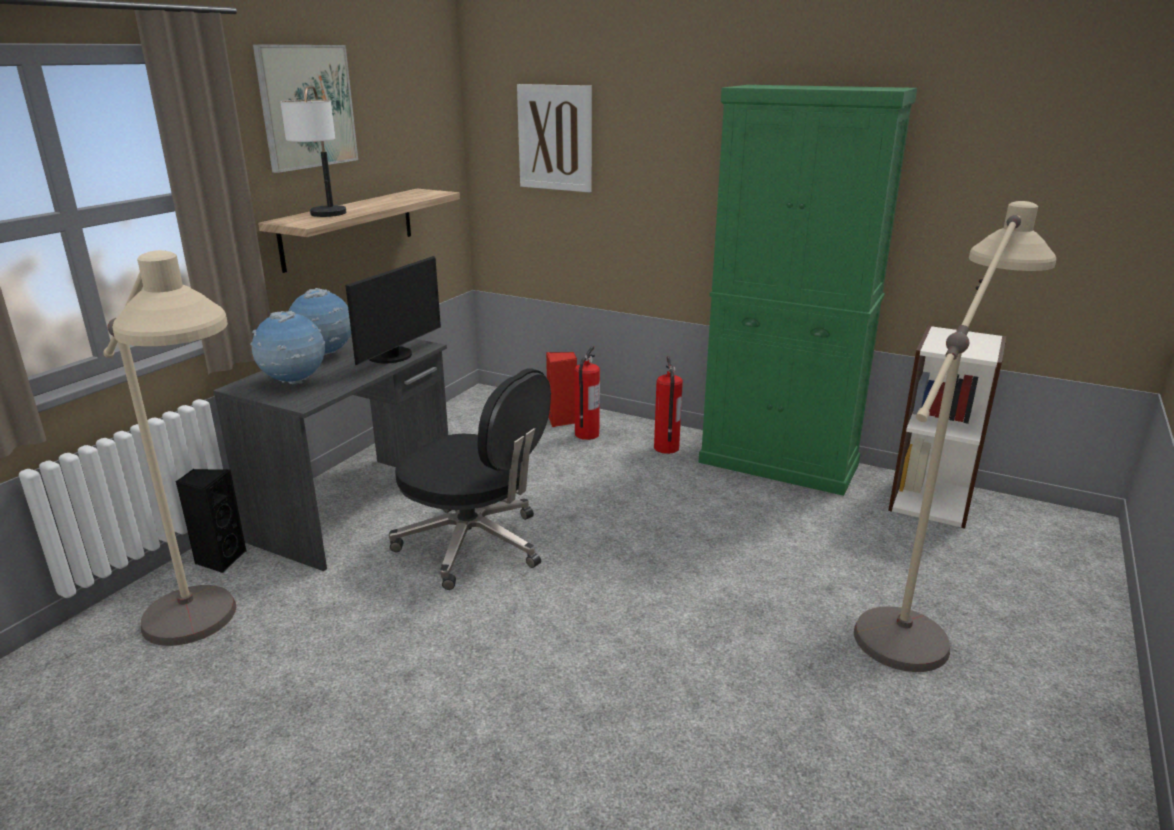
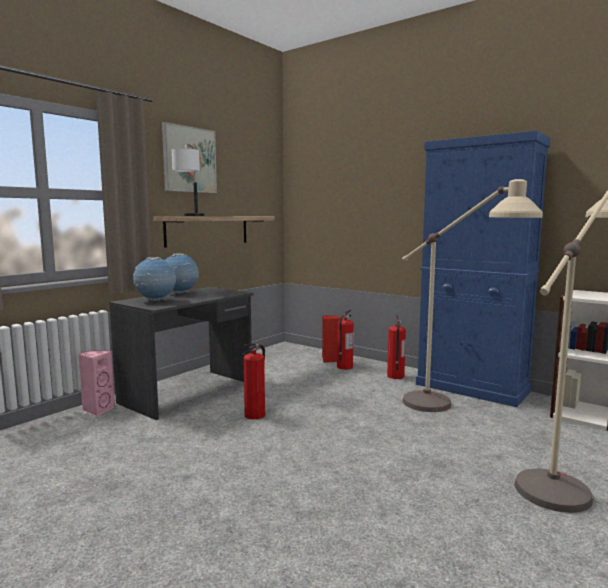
camera: 10 degrees right, 15 degrees down
beige floor lamp [103,250,236,646] -> beige floor lamp moved to [402,179,543,412]
black speaker [176,469,247,573] -> pink speaker [78,350,115,416]
monitor [345,256,441,365] -> none
black office chair [389,368,551,590] -> fire extinguisher [243,343,265,419]
picture [517,84,592,192] -> none
green cabinet [698,85,917,496] -> blue cabinet [416,131,551,407]

